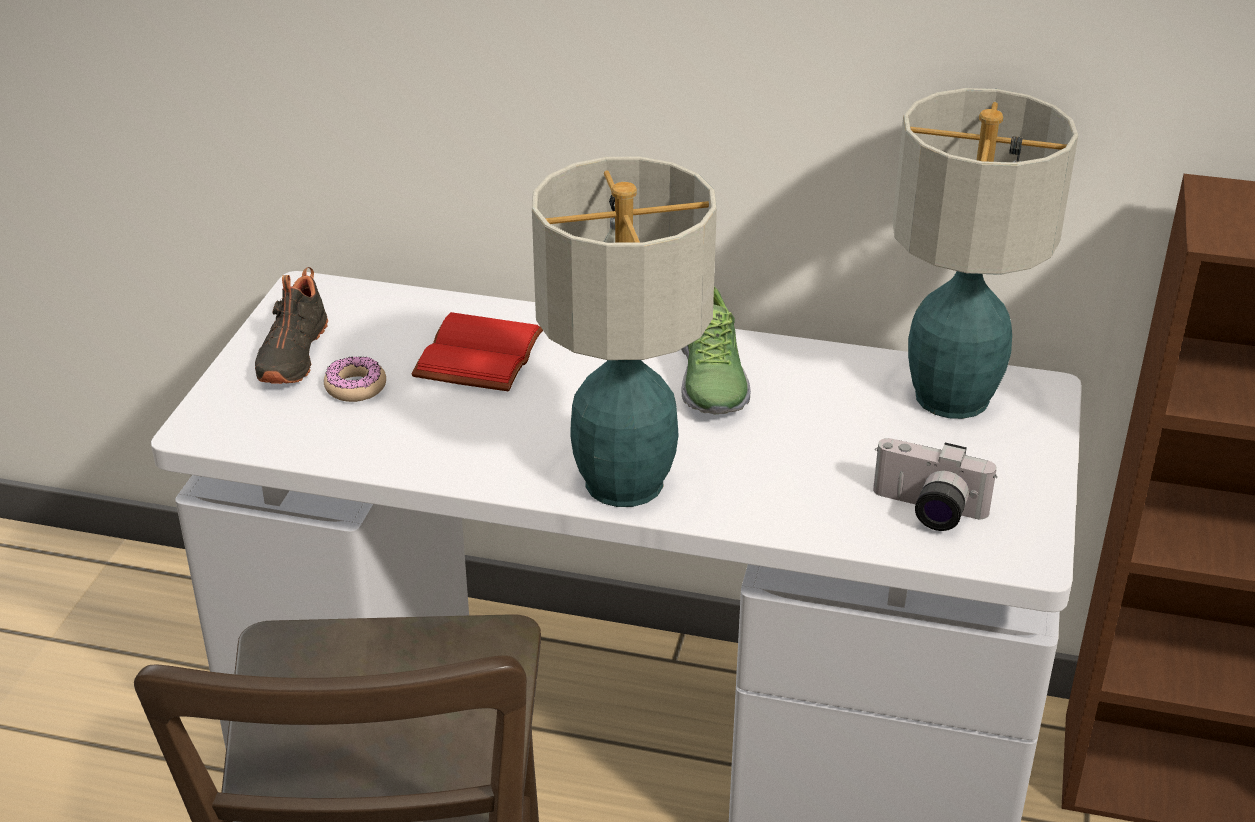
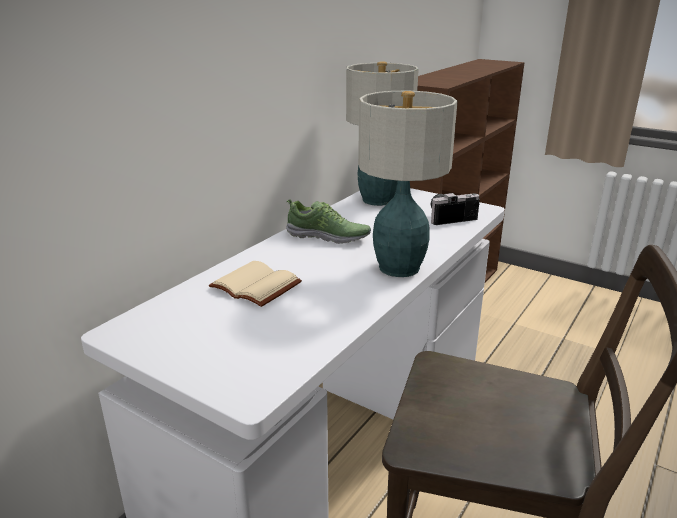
camera: 70 degrees left, 10 degrees down
black shoe [255,267,328,384] -> none
donut [324,356,386,402] -> none
red book [411,312,543,392] -> beige book [209,261,302,307]
camera [873,438,997,531] -> camera turned 150 degrees counterclockwise [431,193,480,225]

